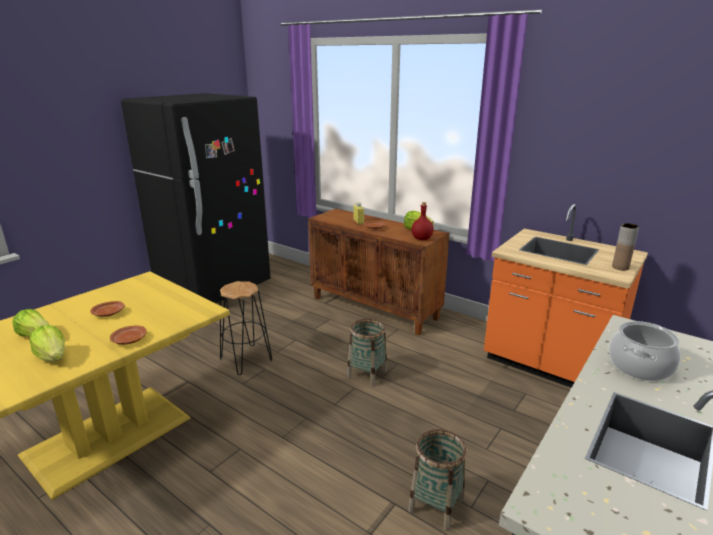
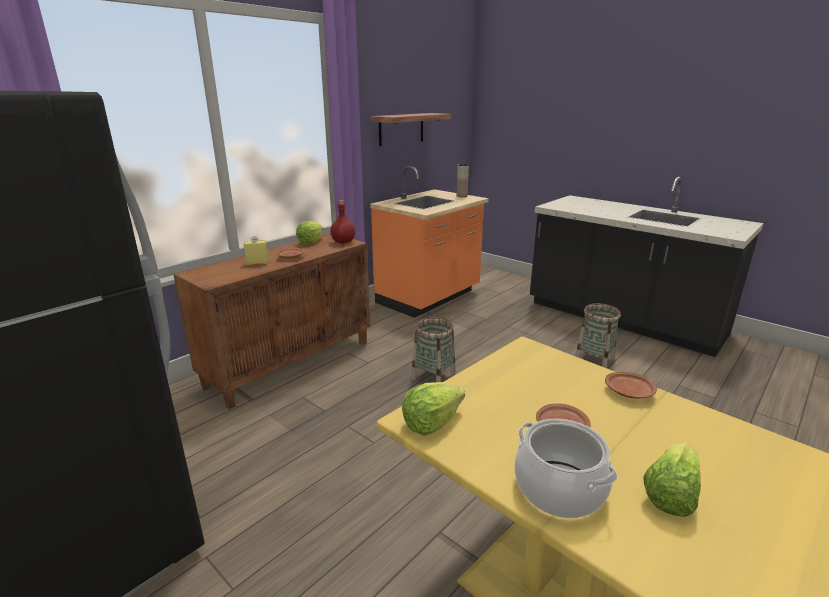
camera: 85 degrees left, 0 degrees up
lettuce [30,325,65,362] -> lettuce moved to [402,382,465,436]
black stool [220,281,272,375] -> none
cooking pot [609,321,681,381] -> cooking pot moved to [514,419,618,518]
none -> shelf [371,113,451,146]

